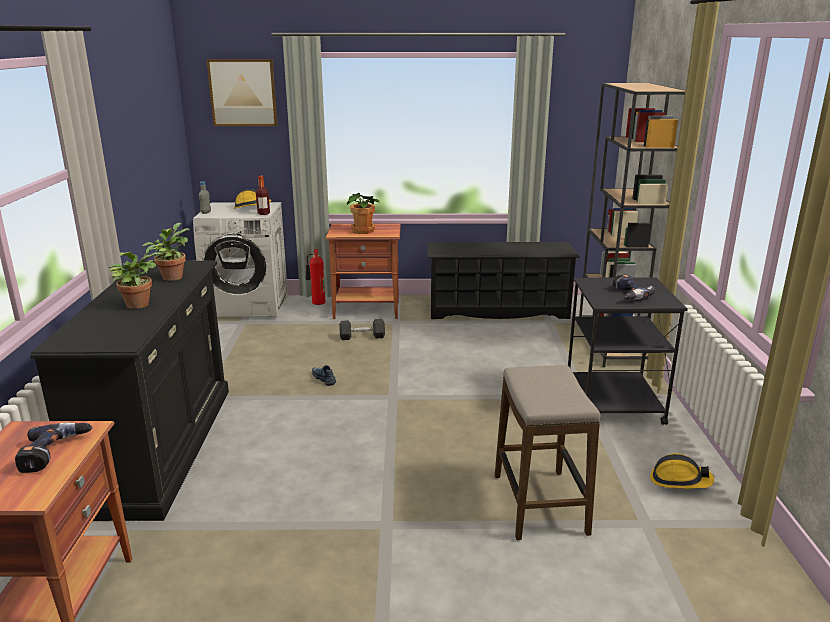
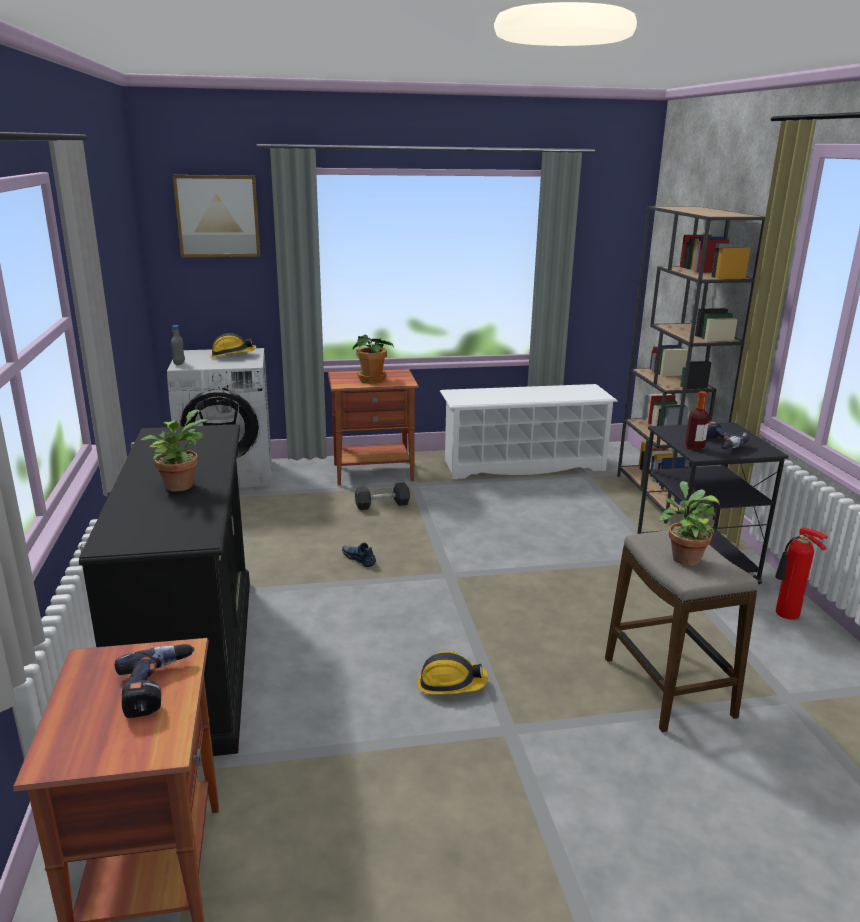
camera: 10 degrees left, 0 degrees up
potted plant [142,223,190,281] -> potted plant moved to [659,481,720,566]
bottle [256,176,270,215] -> bottle moved to [685,391,709,451]
fire extinguisher [306,249,325,305] -> fire extinguisher moved to [775,528,828,620]
black shoe rack [427,242,580,319] -> white shoe rack [440,384,618,479]
hard hat [650,453,714,489] -> hard hat moved to [417,651,488,695]

